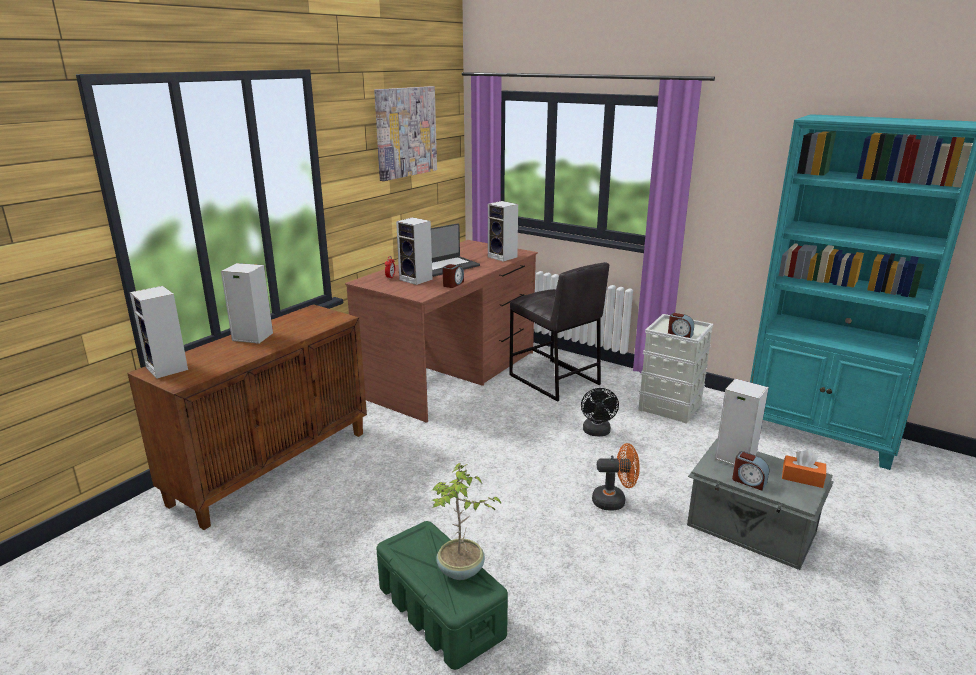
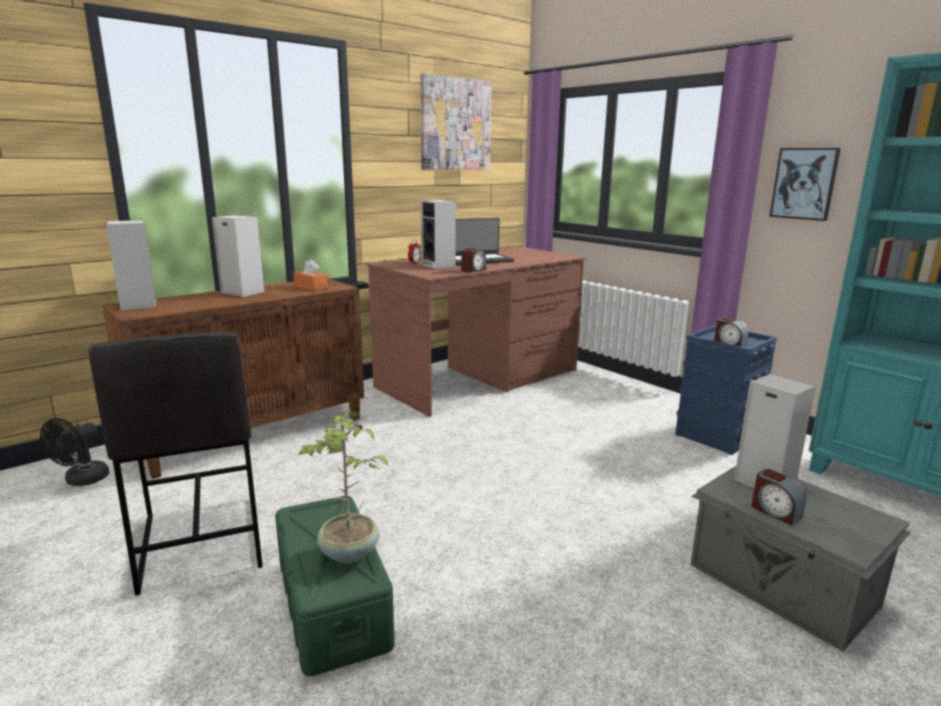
camera: 15 degrees right, 5 degrees down
speaker [488,201,518,262] -> none
grey stool [509,262,609,402] -> grey stool moved to [88,332,263,596]
black fan [581,388,619,436] -> black fan moved to [40,418,110,486]
orange fan [592,443,640,511] -> none
grey storage box [638,314,714,424] -> blue storage box [675,325,778,455]
orange tissue box [782,450,826,488] -> orange tissue box moved to [293,259,328,291]
none -> picture [769,148,841,221]

